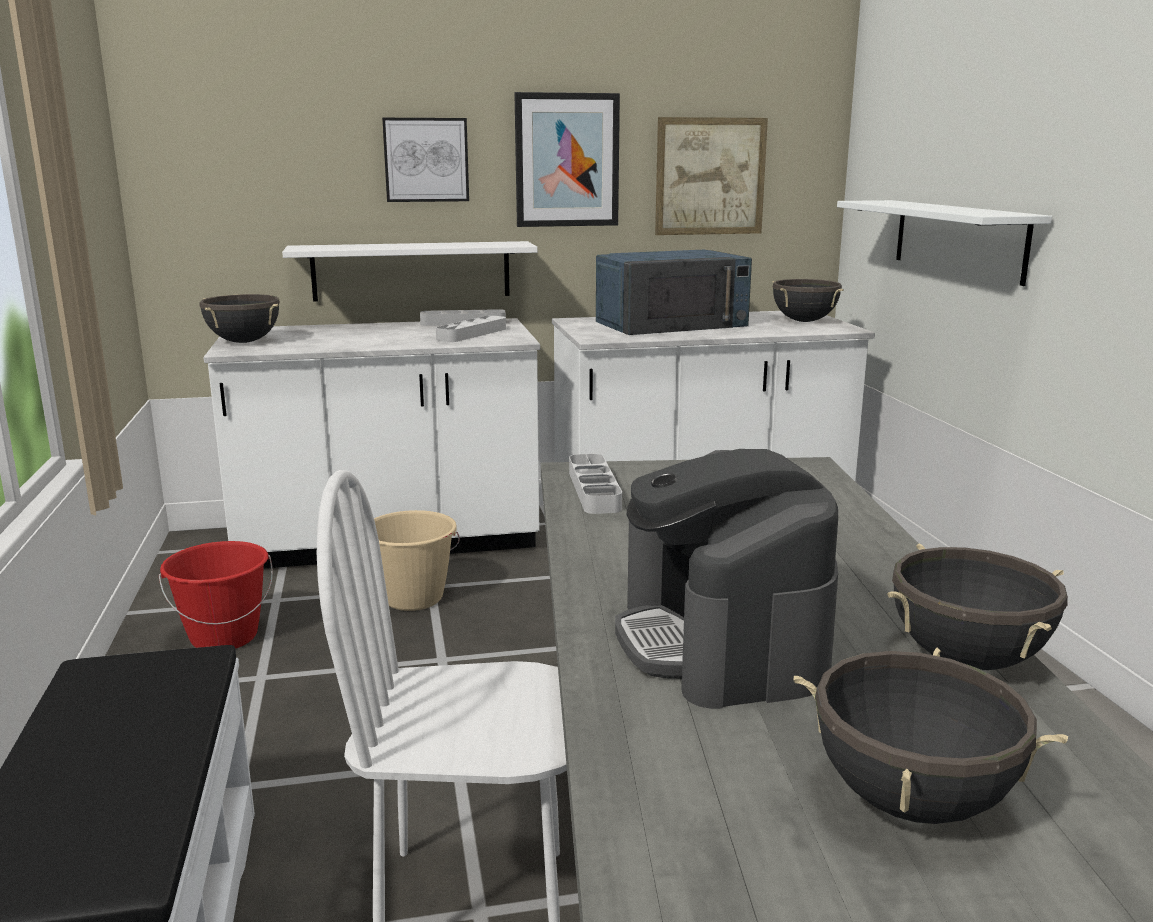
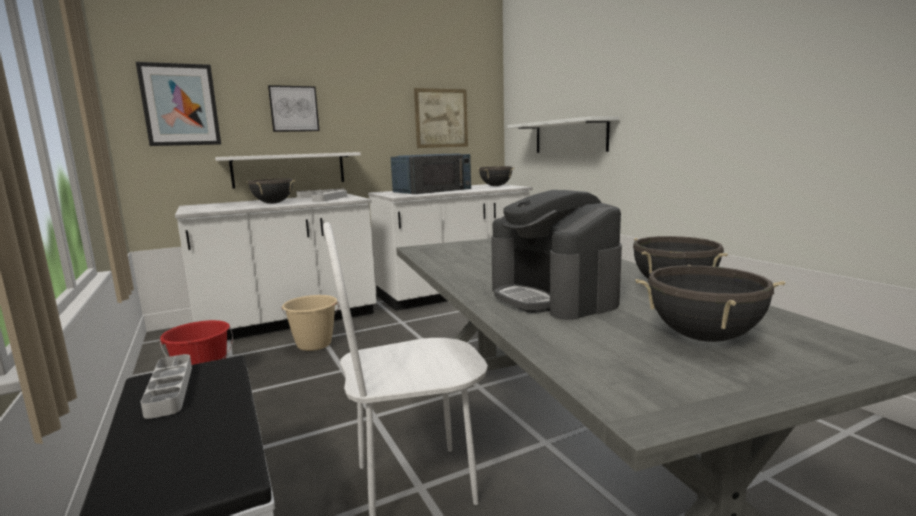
camera: 15 degrees left, 5 degrees down
black cooking pot [200,294,280,343] -> black cooking pot moved to [246,178,295,204]
picture [514,92,620,227] -> picture moved to [136,62,221,146]
grey tray [569,454,622,514] -> grey tray moved to [141,354,192,419]

